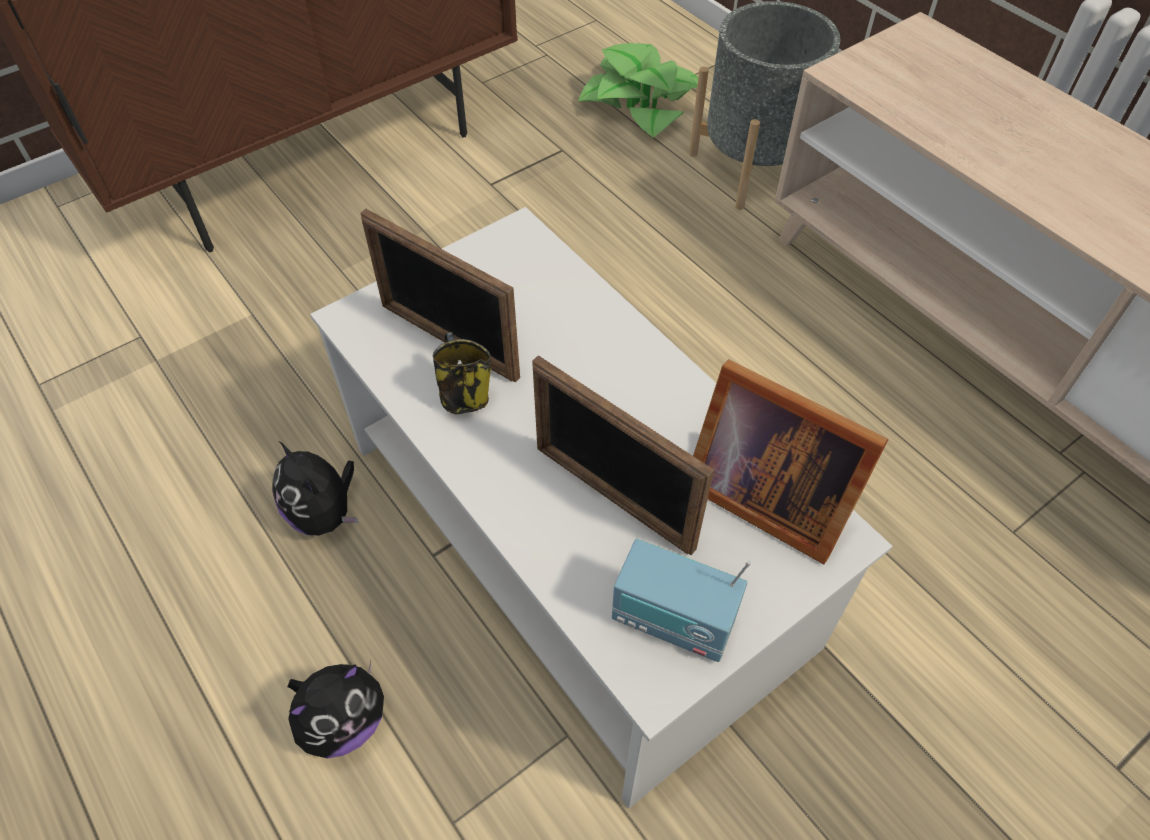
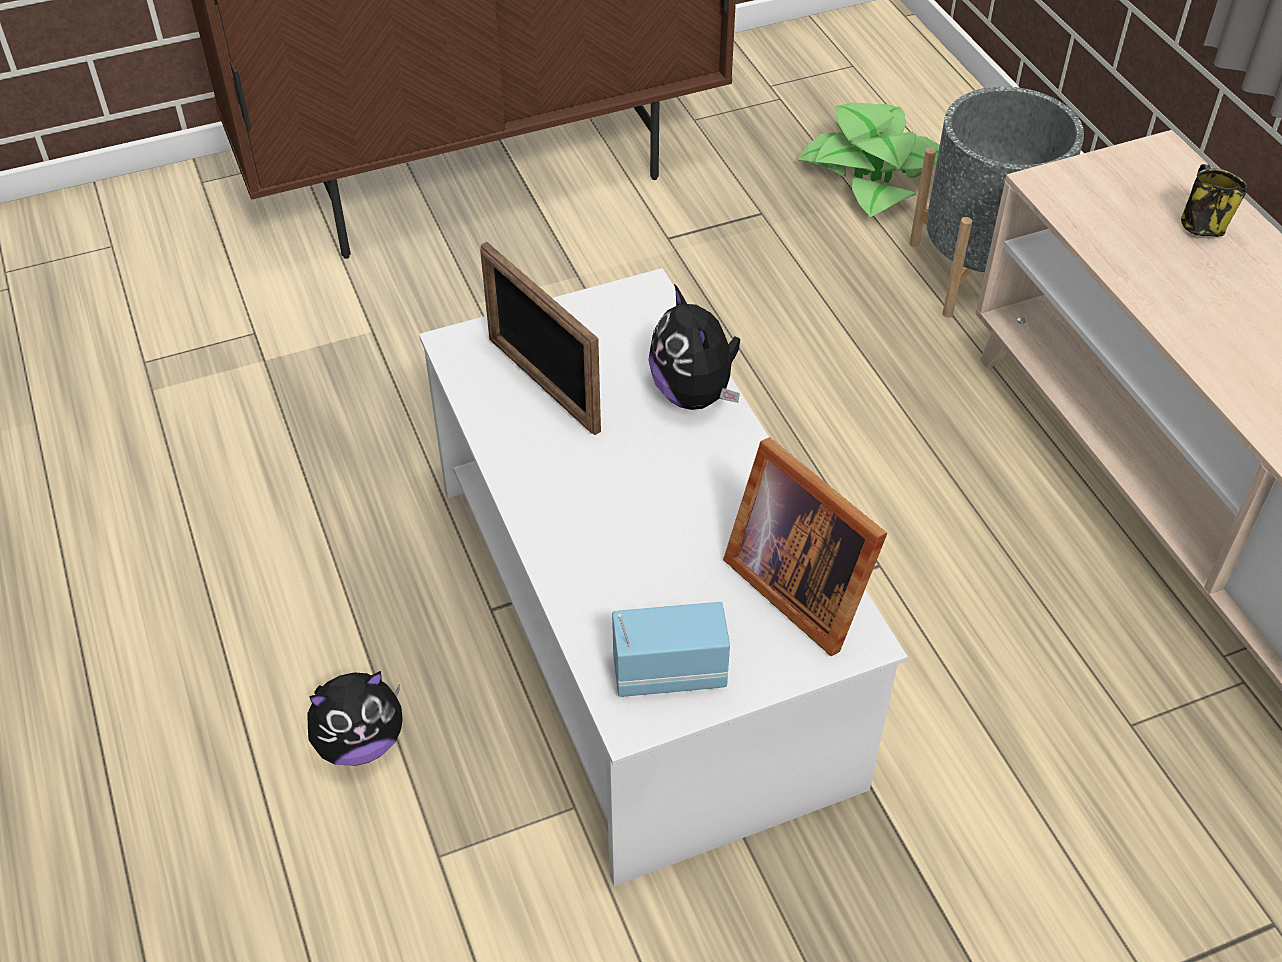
camera: 15 degrees right, 5 degrees down
plush toy [272,441,359,535] -> plush toy moved to [648,284,740,410]
mug [433,332,491,414] -> mug moved to [1181,164,1248,237]
picture frame [532,355,714,555] -> none
radio [612,539,751,662] -> radio turned 135 degrees clockwise [612,602,730,697]

